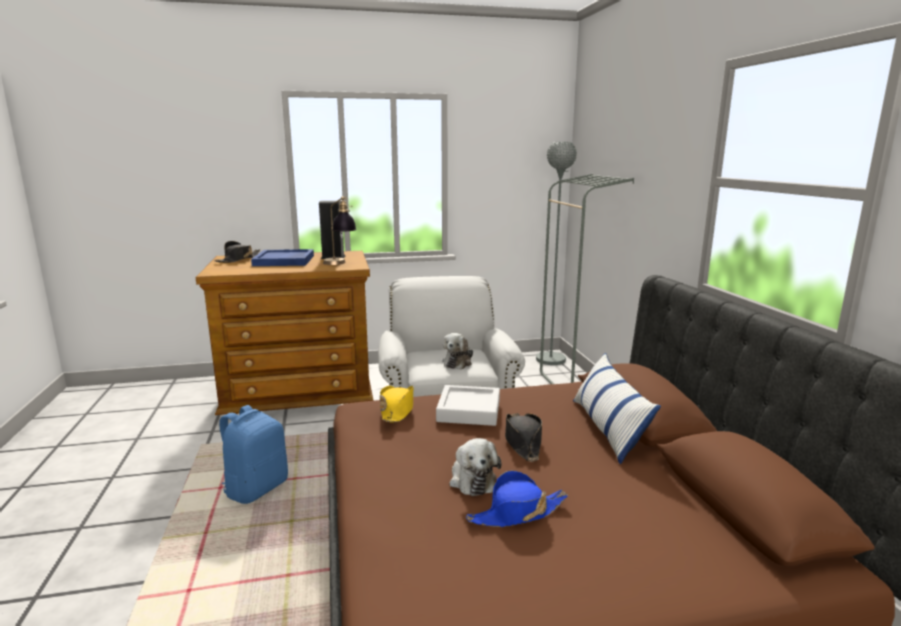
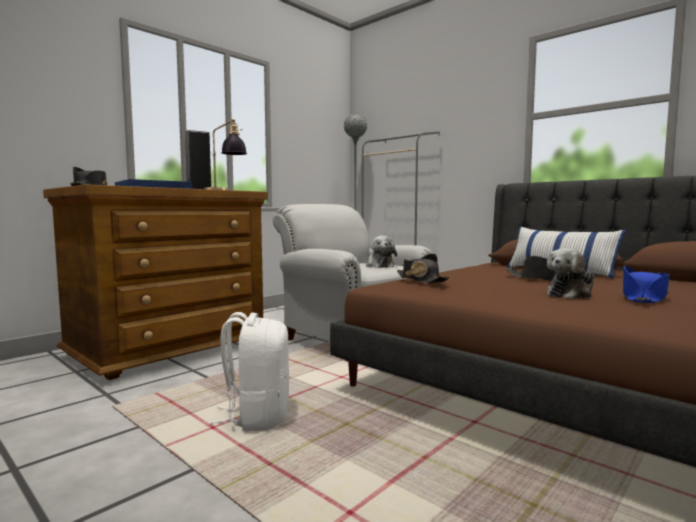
camera: 35 degrees left, 10 degrees down
blue backpack [219,405,288,504] -> white backpack [210,312,289,431]
yellow hat [380,386,414,422] -> black hat [397,254,450,283]
grey tray [436,385,500,426] -> none
plush toy [450,438,501,496] -> plush toy turned 105 degrees clockwise [547,248,594,299]

